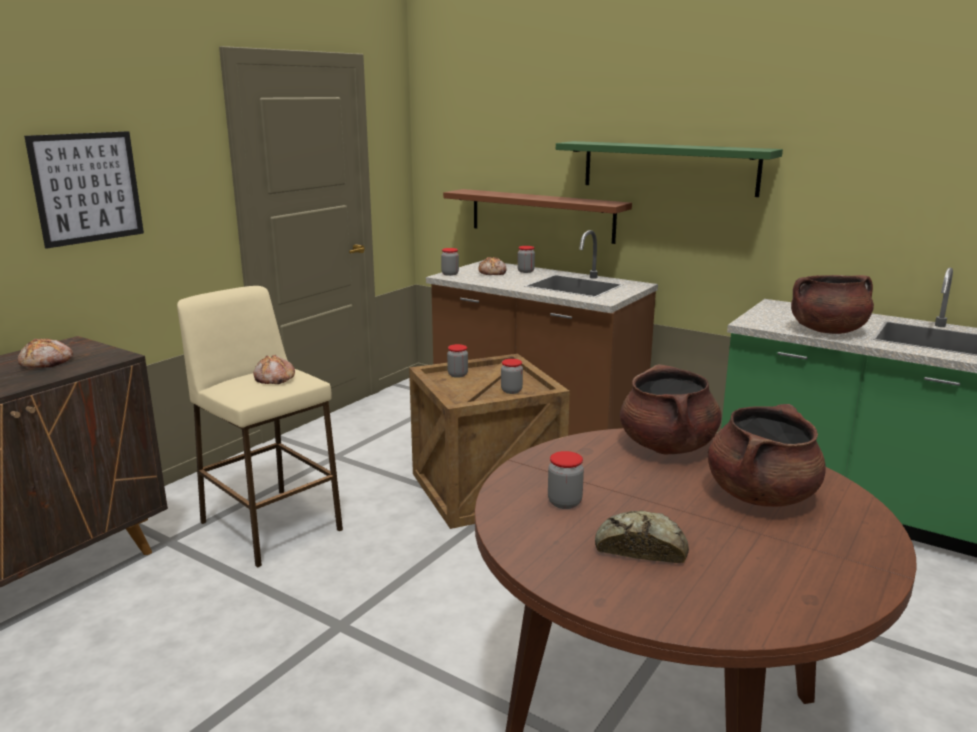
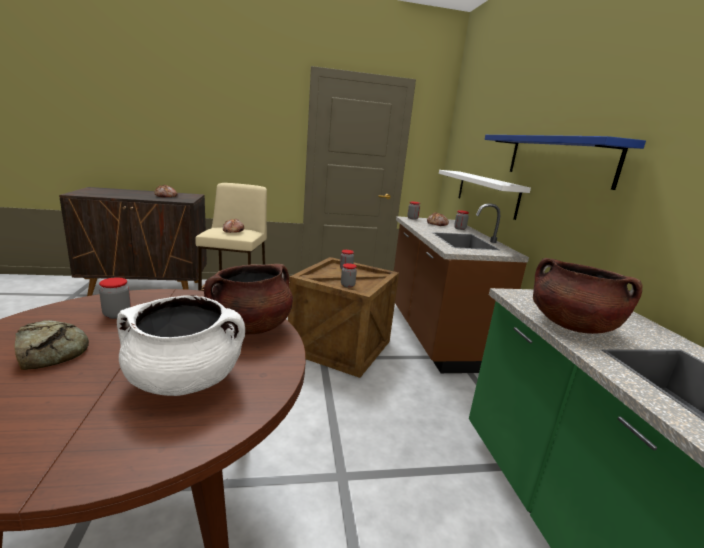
camera: 45 degrees right, 0 degrees up
picture [24,131,144,249] -> none
brown shelf [443,189,632,244] -> white shelf [439,170,531,220]
green shelf [556,141,783,197] -> blue shelf [484,135,646,190]
brown cooking pot [708,404,826,507] -> white cooking pot [117,295,245,396]

